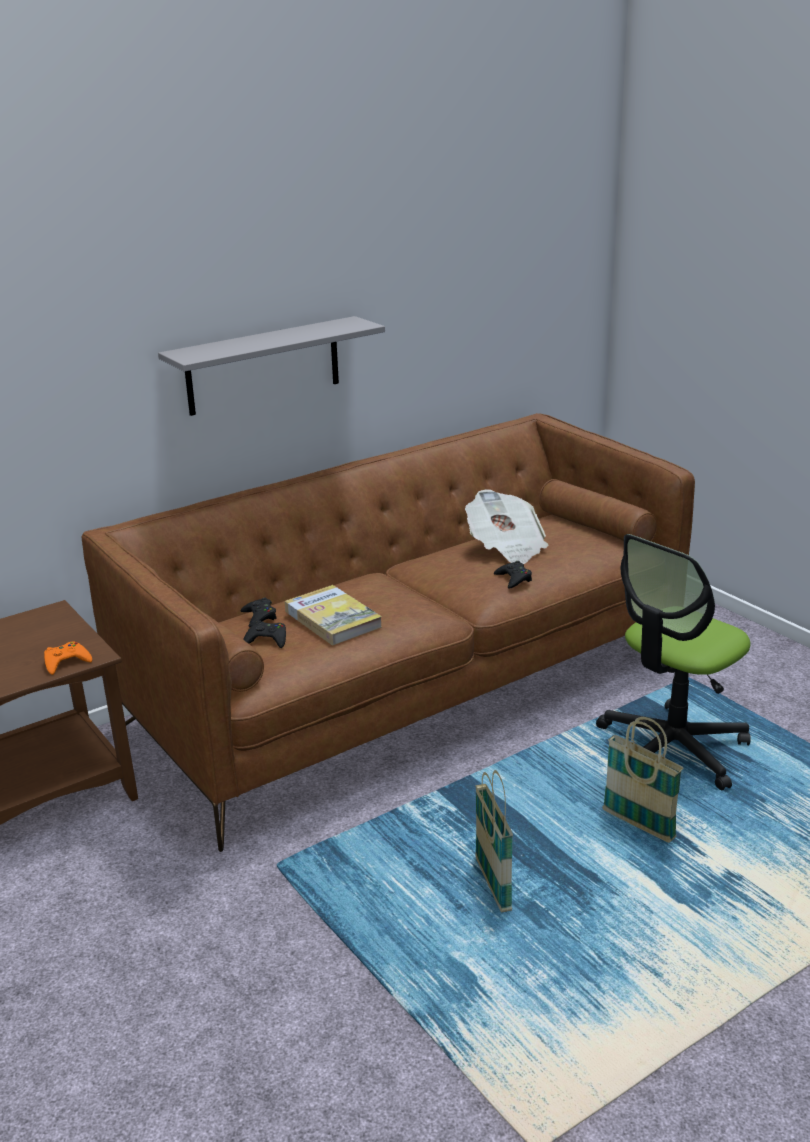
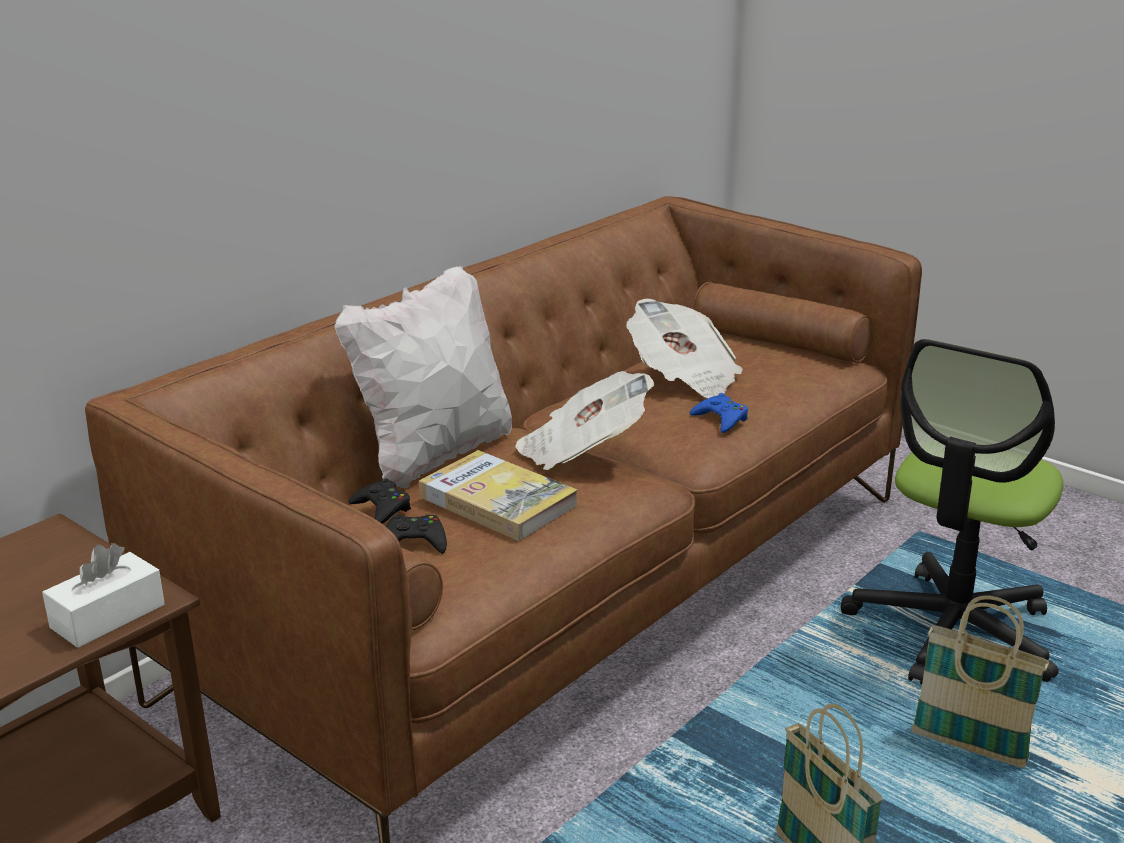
camera: 15 degrees left, 0 degrees up
orange game controller [44,641,92,675] -> white tissue box [42,543,165,648]
grey shelf [158,316,385,416] -> none
black game controller [494,561,532,588] -> blue game controller [690,393,748,433]
none -> white pillow [334,266,512,489]
none -> newspaper [515,371,654,470]

